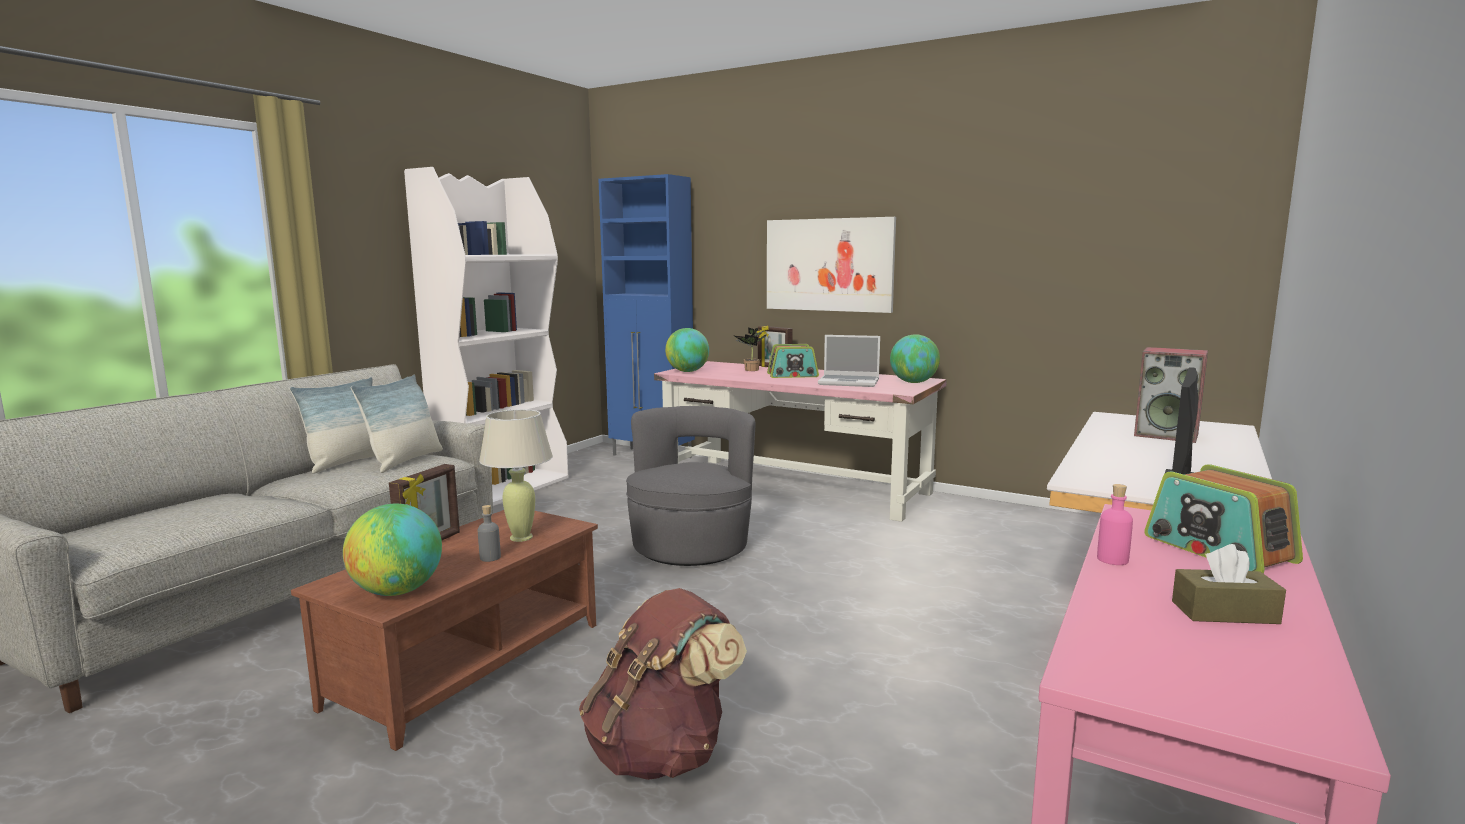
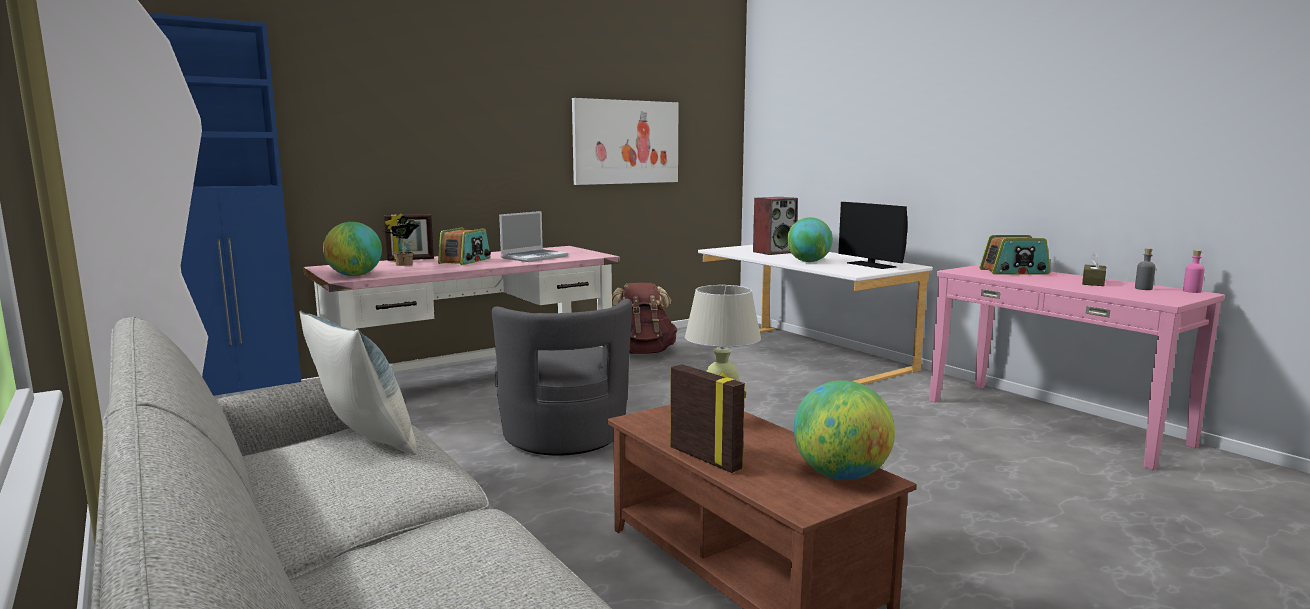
camera: 65 degrees left, 0 degrees up
pillow [290,377,375,474] -> none
grey bottle [478,505,501,562] -> grey bottle moved to [1135,248,1156,290]
brown backpack [579,588,747,780] -> brown backpack moved to [612,283,677,354]
grey armchair [626,406,756,566] -> grey armchair turned 150 degrees counterclockwise [492,299,632,456]
picture [767,217,896,313] -> picture moved to [572,98,679,185]
globe [890,334,940,383] -> globe moved to [787,217,833,262]
pink bottle [1097,484,1133,565] -> pink bottle moved to [1183,250,1205,293]

